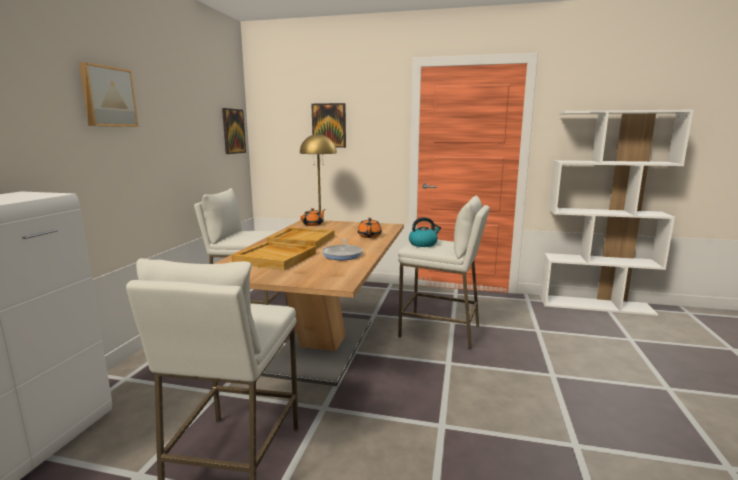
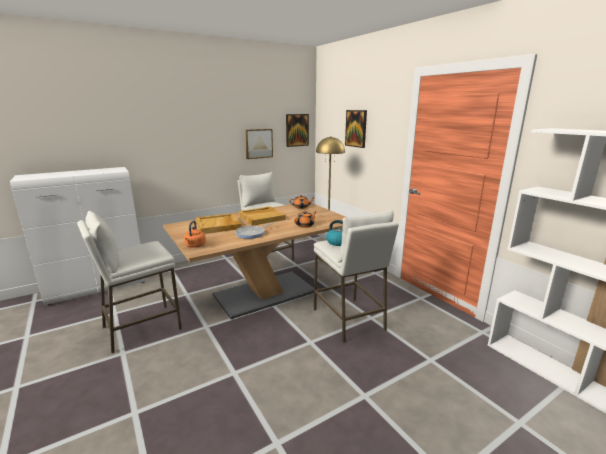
camera: 45 degrees right, 5 degrees up
picture [79,62,139,127] -> picture moved to [245,129,273,159]
none -> orange kettle [184,221,206,248]

